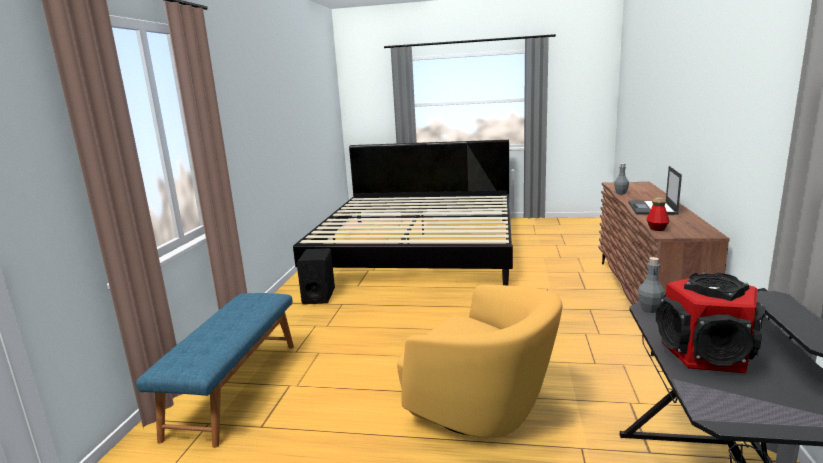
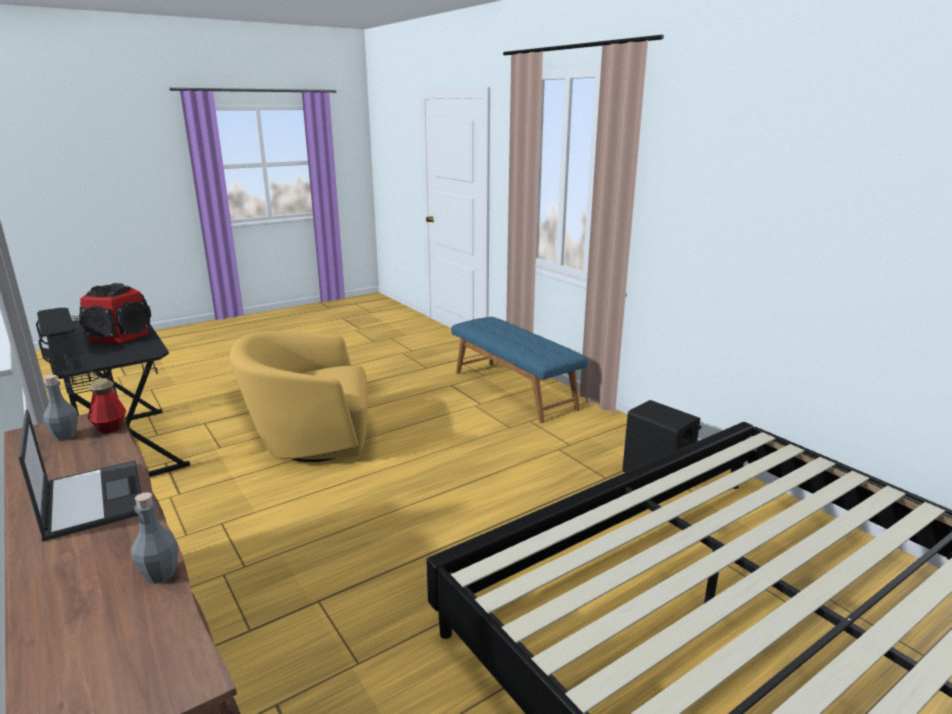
camera: 135 degrees right, 5 degrees up
grey bottle [638,257,665,313] -> grey bottle moved to [43,375,78,441]

